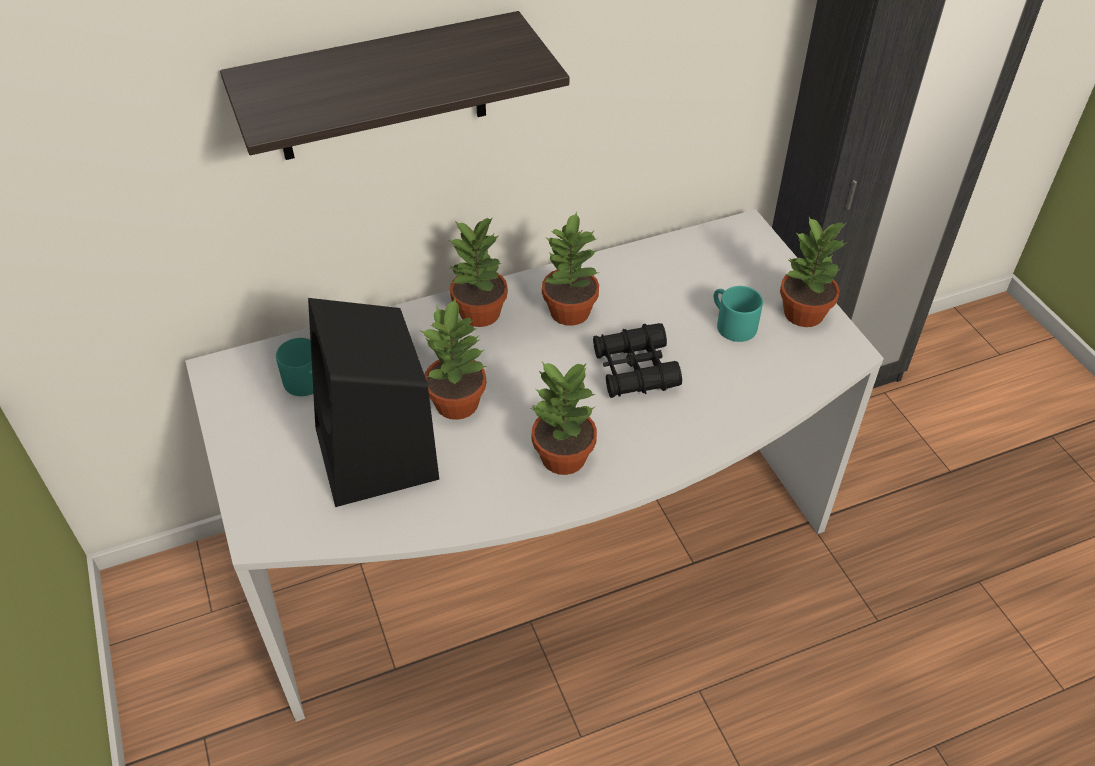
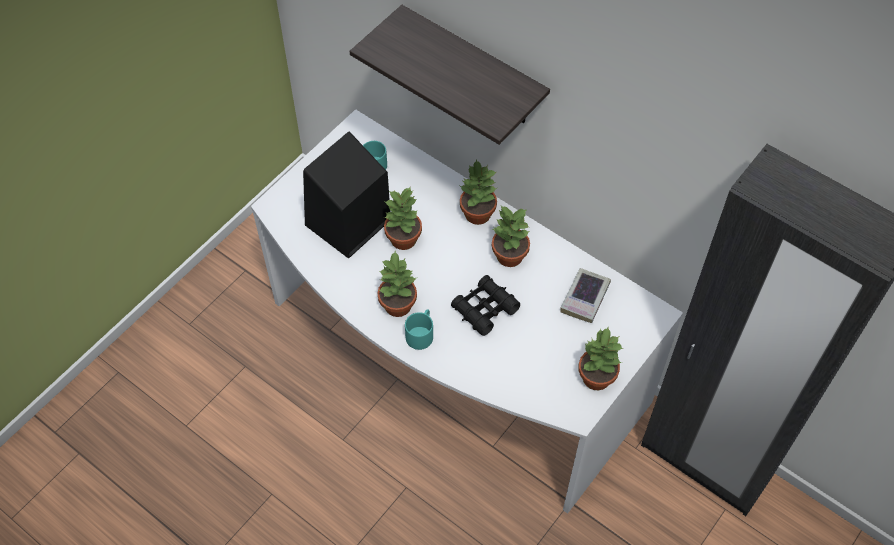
camera: 60 degrees right, 10 degrees up
turquoise mug [714,286,763,342] -> turquoise mug moved to [405,309,433,350]
none -> book [560,268,611,323]

